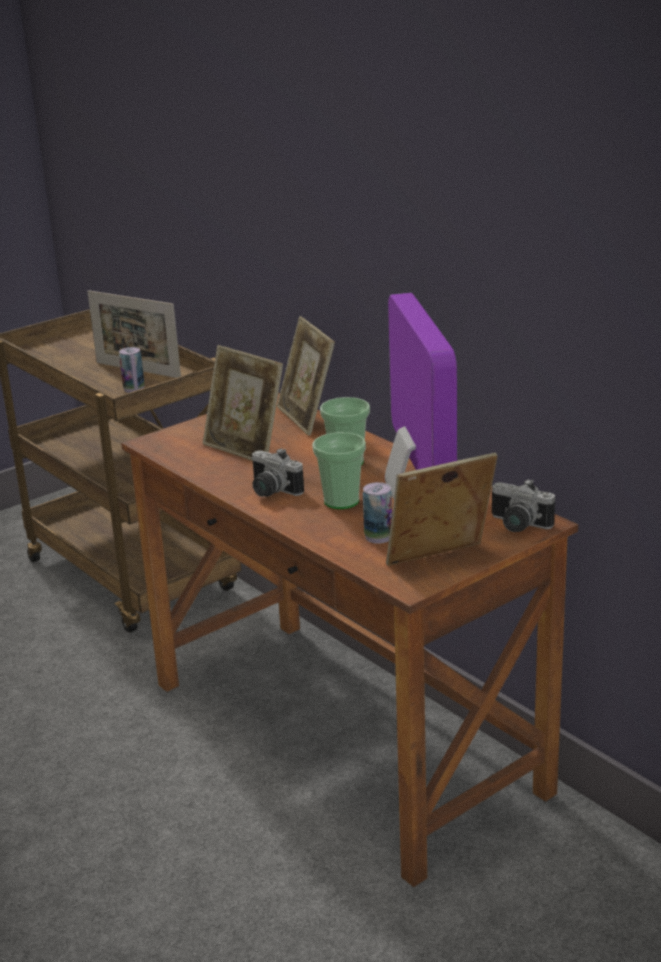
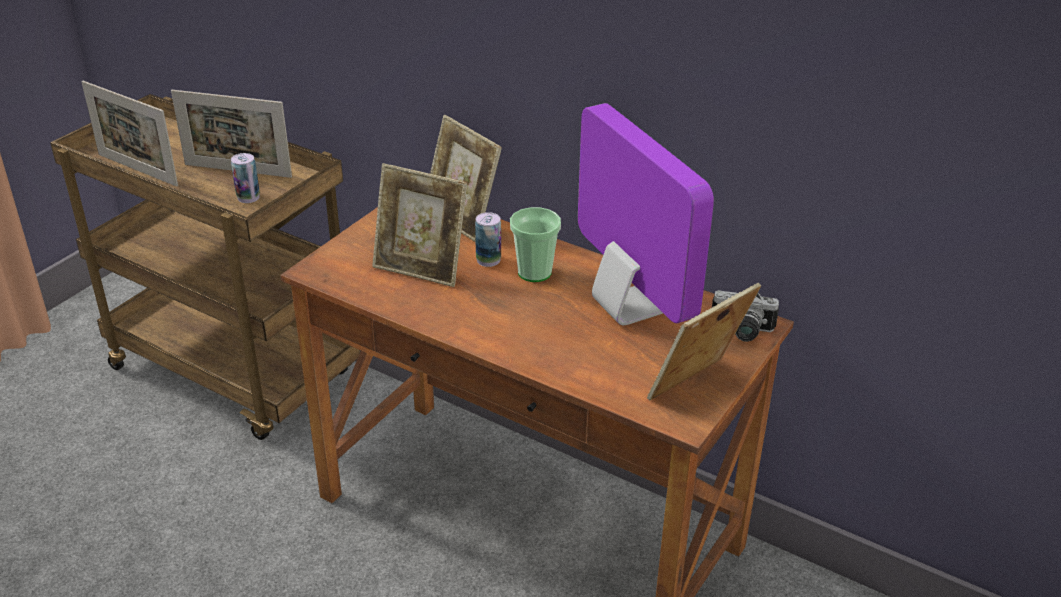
camera: 20 degrees left, 10 degrees up
camera [251,448,304,497] -> none
cup [312,432,366,509] -> none
can [363,482,392,544] -> can moved to [475,212,501,267]
none -> picture frame [81,80,178,187]

